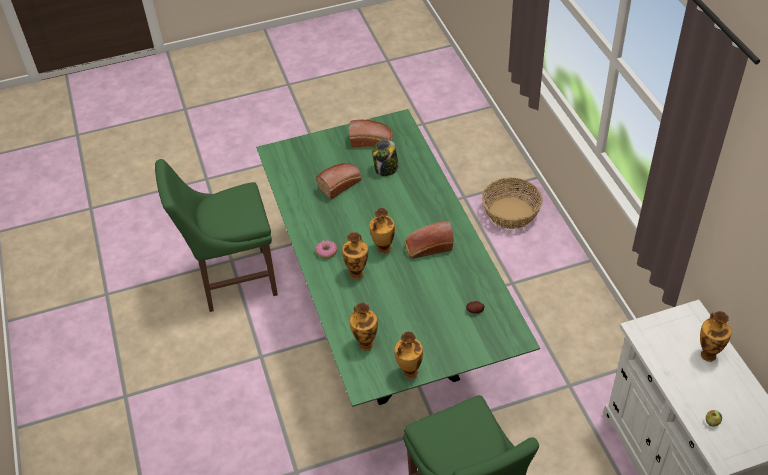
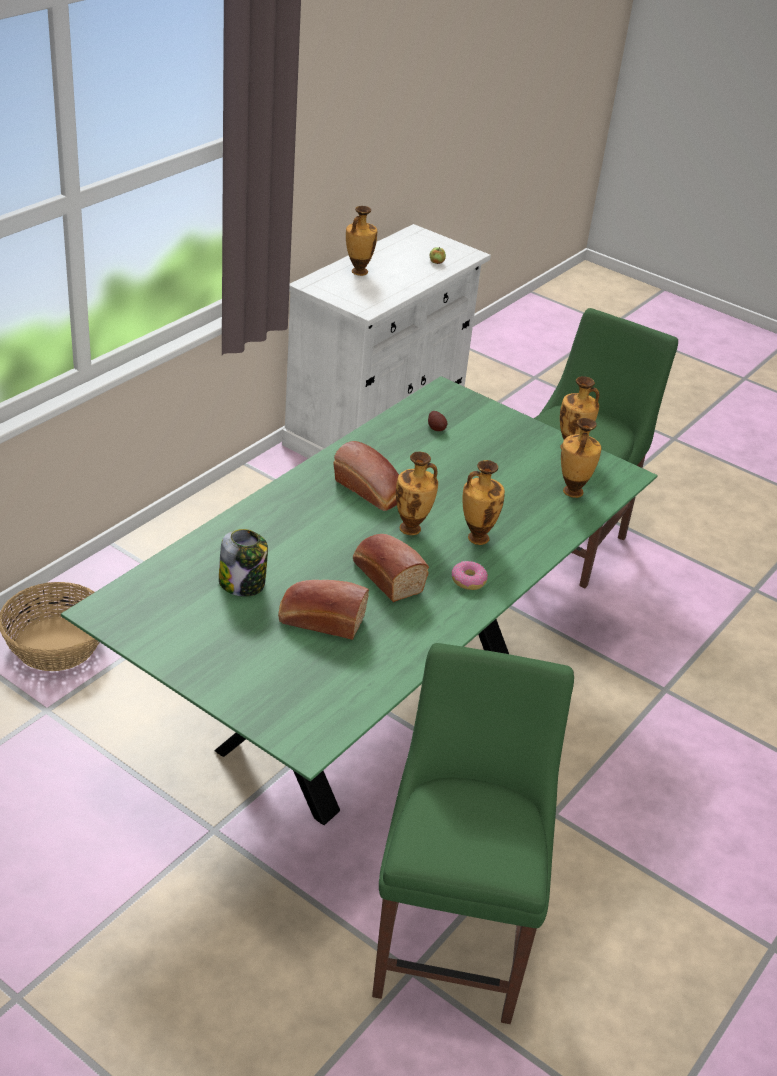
camera: 130 degrees left, 10 degrees down
green chair [155,159,278,312] -> green chair turned 120 degrees counterclockwise [372,643,574,1024]
bread [349,120,392,147] -> bread moved to [353,534,429,602]

